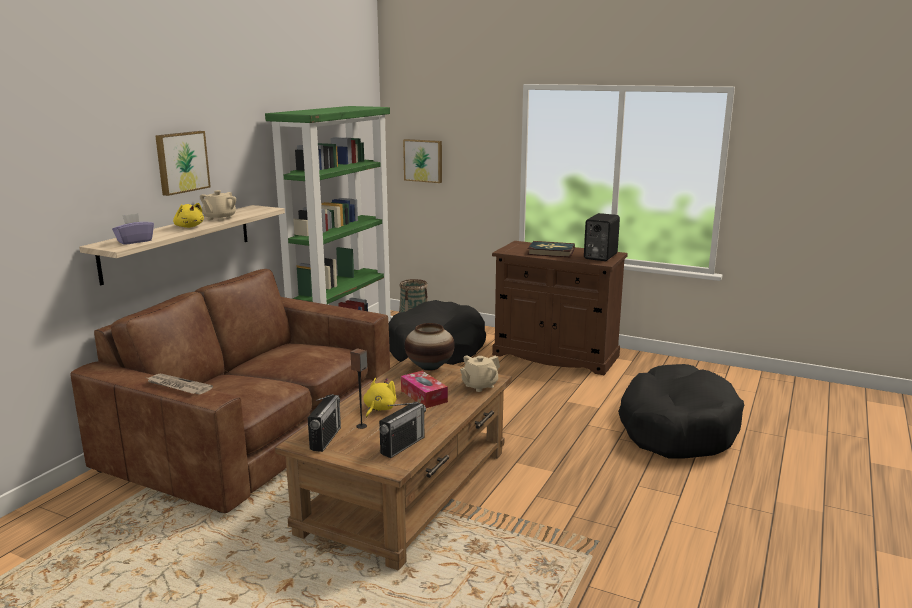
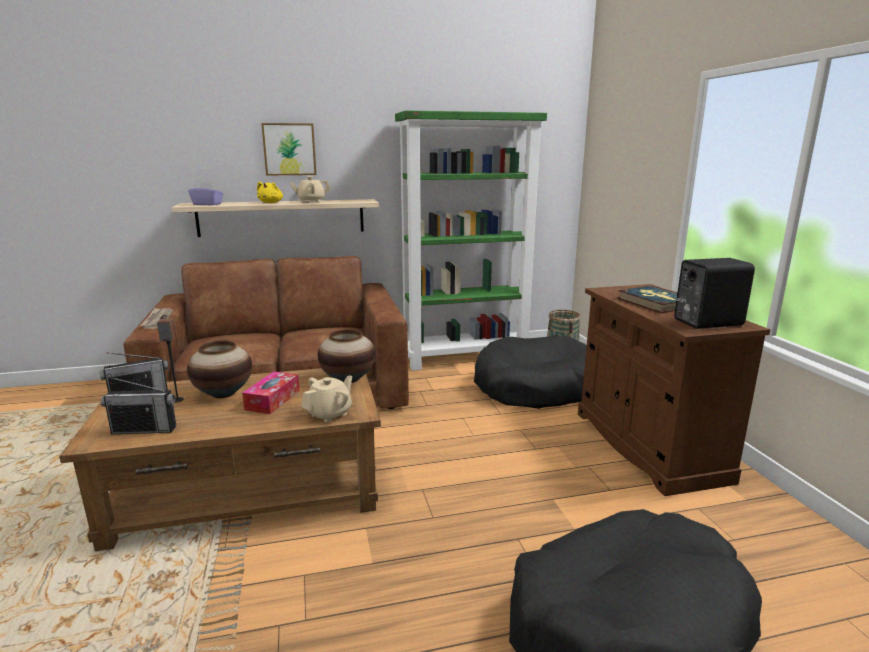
camera: 50 degrees right, 0 degrees up
yellow plush toy [363,378,397,417] -> vase [187,340,252,398]
picture [403,139,442,183] -> none
beige teapot [460,355,500,392] -> beige teapot turned 120 degrees clockwise [301,376,352,423]

